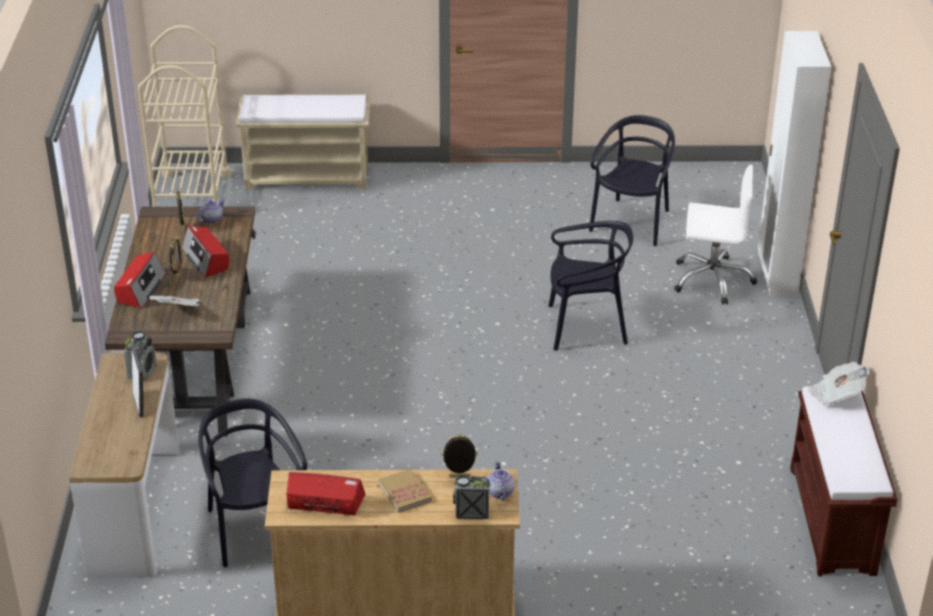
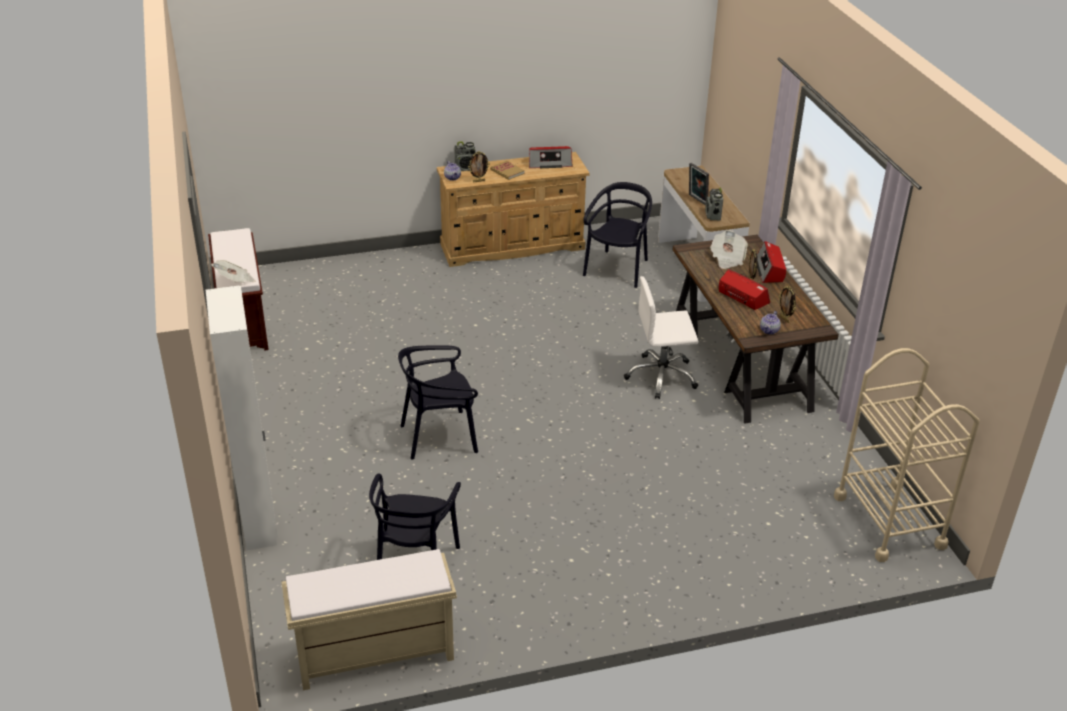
camera: 165 degrees right, 0 degrees up
black chair [198,398,307,567] -> black chair turned 120 degrees counterclockwise [583,182,652,288]
beige bench [236,95,370,190] -> beige bench moved to [281,549,457,690]
white office chair [674,165,757,305] -> white office chair moved to [624,276,699,399]

